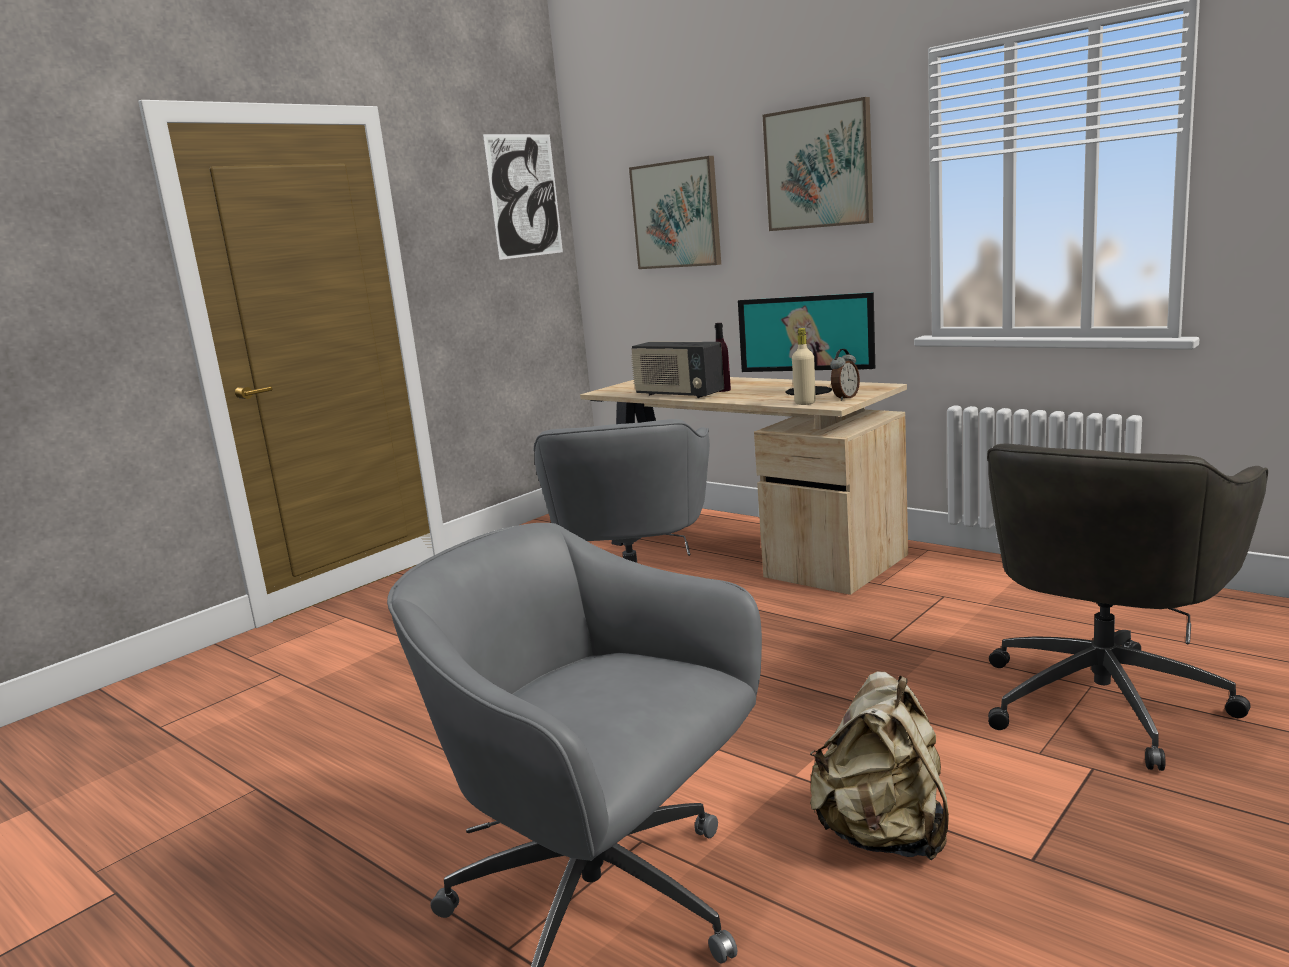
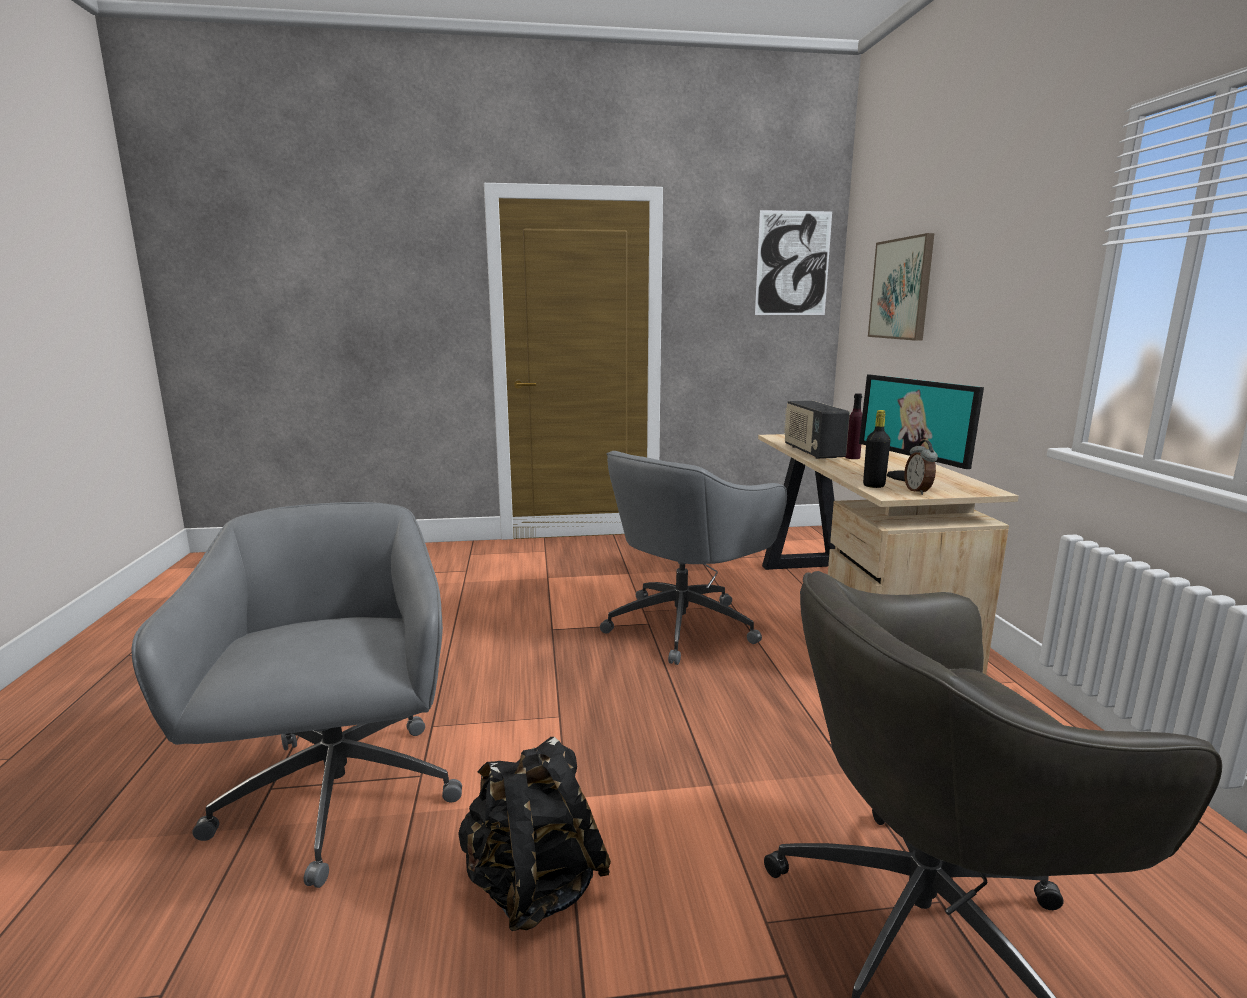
camera: 40 degrees right, 0 degrees up
picture [763,97,873,231] -> none
beige bottle [792,328,816,405] -> black bottle [863,410,891,488]
beige backpack [810,671,949,860] -> black backpack [458,737,611,931]
alarm clock [830,349,860,401] -> alarm clock turned 90 degrees clockwise [904,440,938,495]

